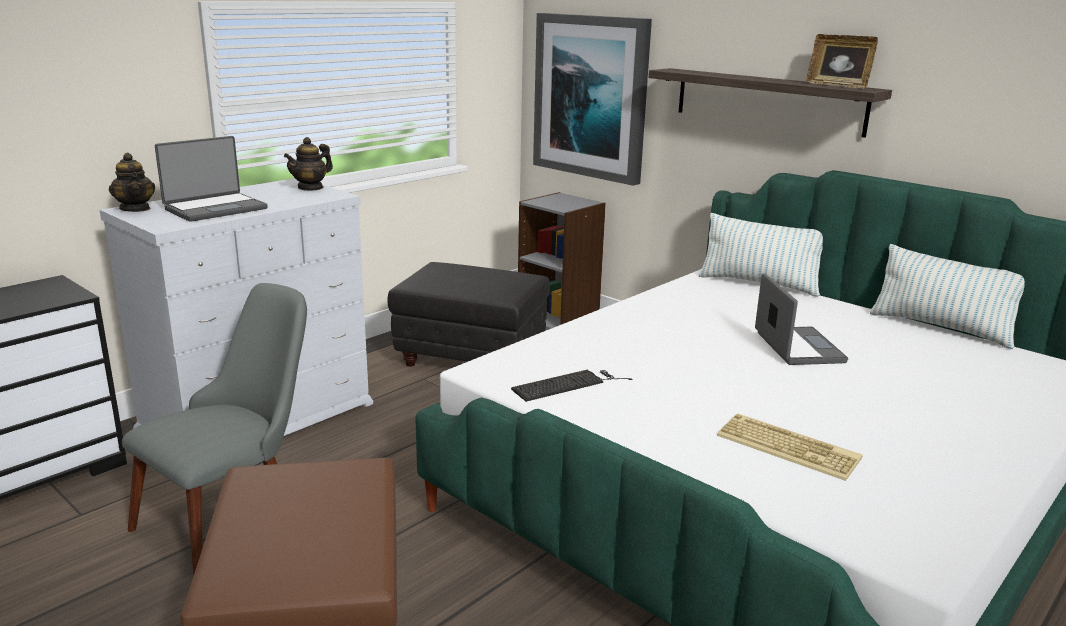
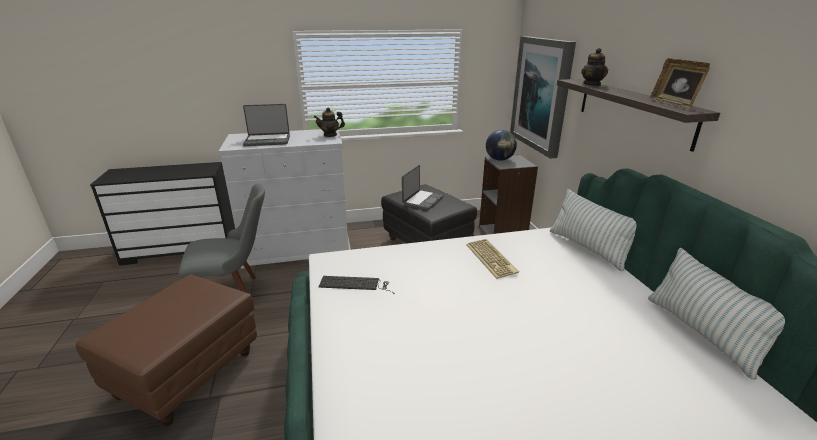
camera: 35 degrees right, 5 degrees up
teapot [109,153,155,212] -> teapot moved to [581,48,608,86]
keyboard [717,413,863,481] -> keyboard moved to [466,239,519,279]
laptop [755,273,848,365] -> laptop moved to [402,165,444,210]
none -> globe [486,130,517,161]

